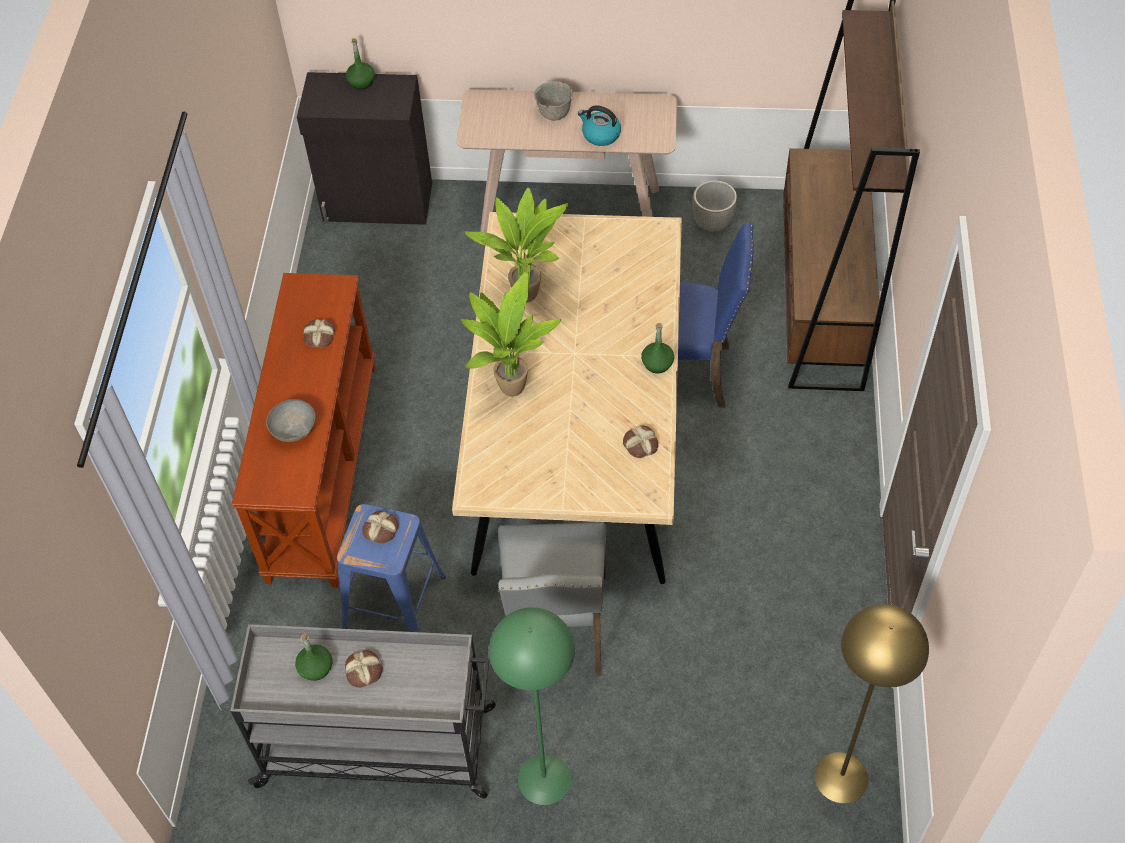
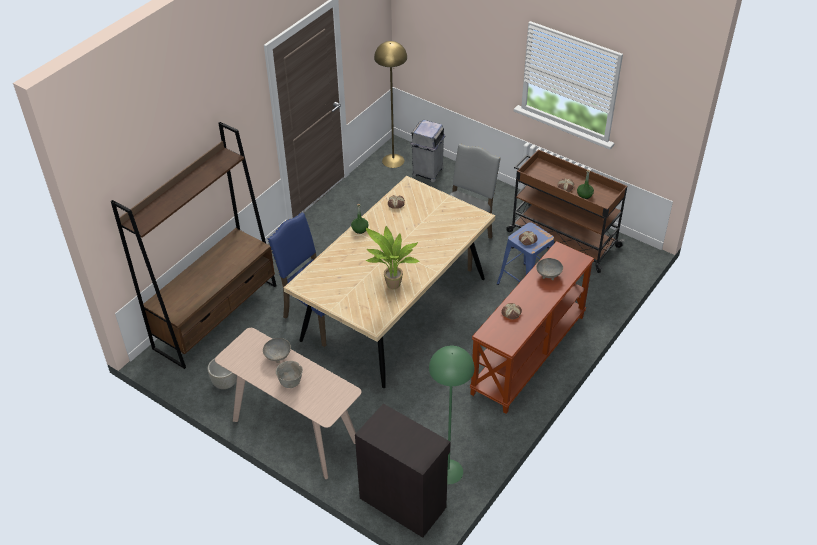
camera: 150 degrees left, 10 degrees down
grey cart [230,624,496,799] -> brown cart [506,149,627,273]
green bottle [346,38,375,89] -> none
potted plant [461,272,561,396] -> none
green floor lamp [489,607,575,805] -> green floor lamp moved to [429,346,474,484]
kettle [578,105,621,146] -> grey bowl [263,338,291,363]
none -> grey trash can [410,120,445,182]

